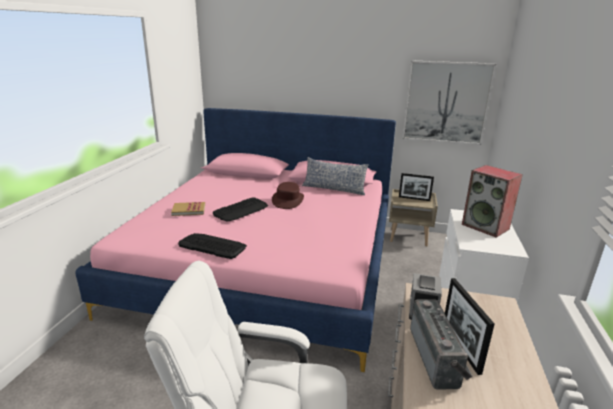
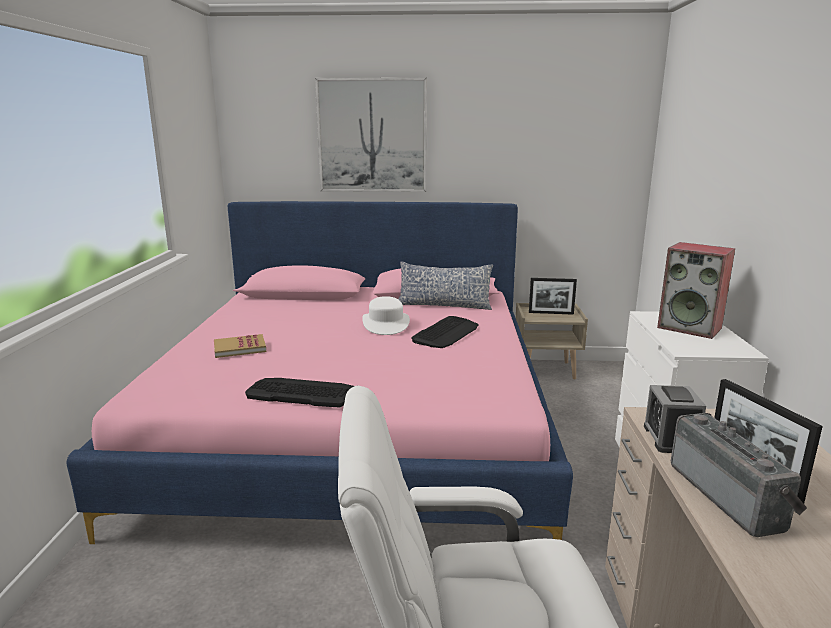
camera: 10 degrees left, 5 degrees down
keyboard [213,197,268,222] -> keyboard moved to [411,316,479,348]
brown hat [272,182,304,209] -> white hat [362,296,410,335]
picture [402,60,497,145] -> picture moved to [315,77,427,192]

